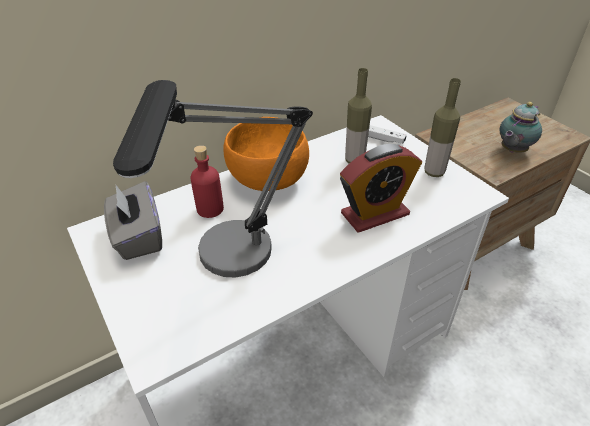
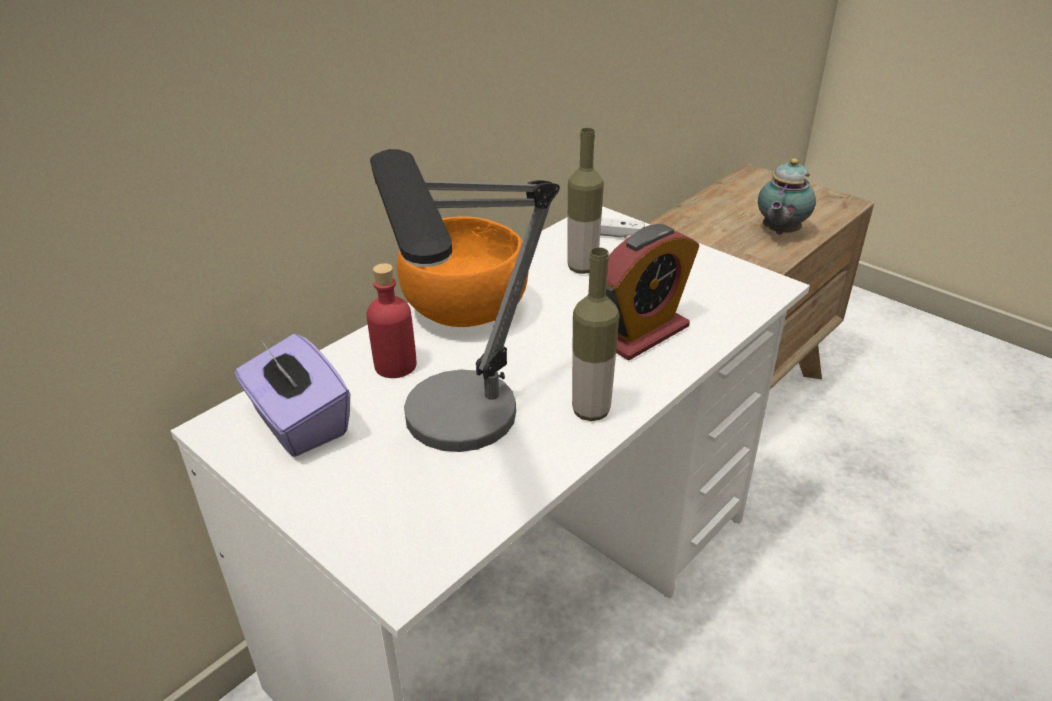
camera: 15 degrees left, 5 degrees down
grey tissue box [104,181,162,260] -> purple tissue box [235,334,350,457]
bottle [425,78,461,177] -> bottle moved to [572,247,619,421]

